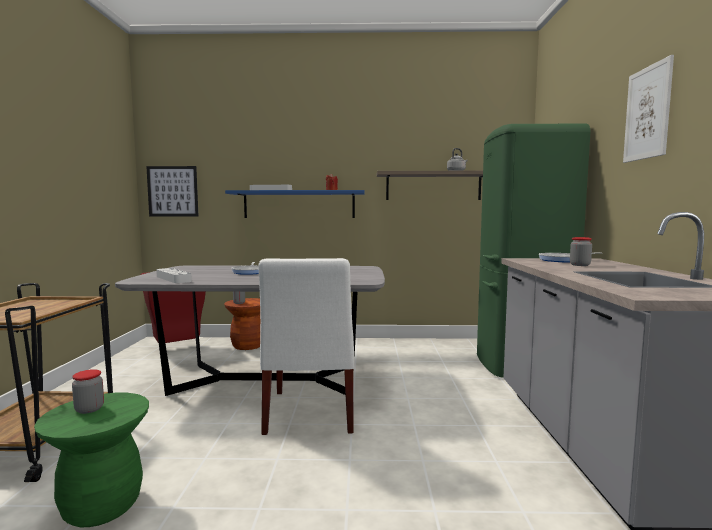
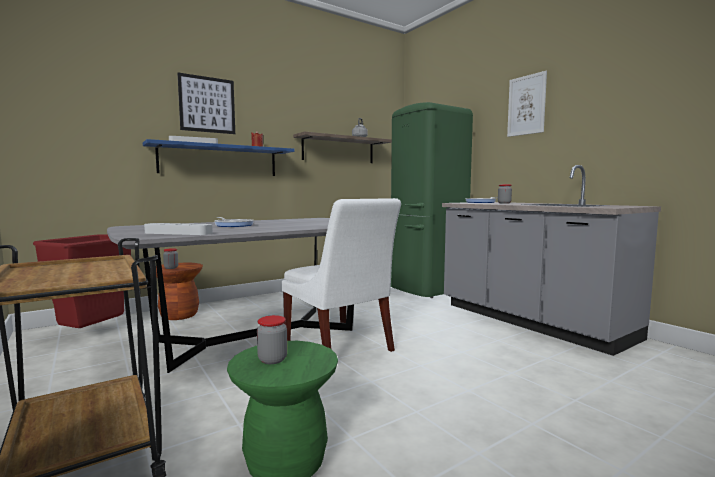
camera: 35 degrees left, 0 degrees up
picture [146,166,199,217] -> picture moved to [177,72,235,134]

